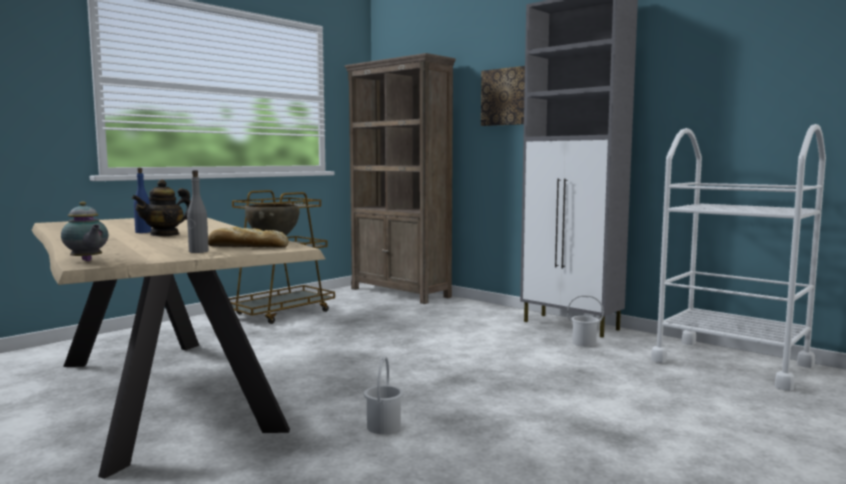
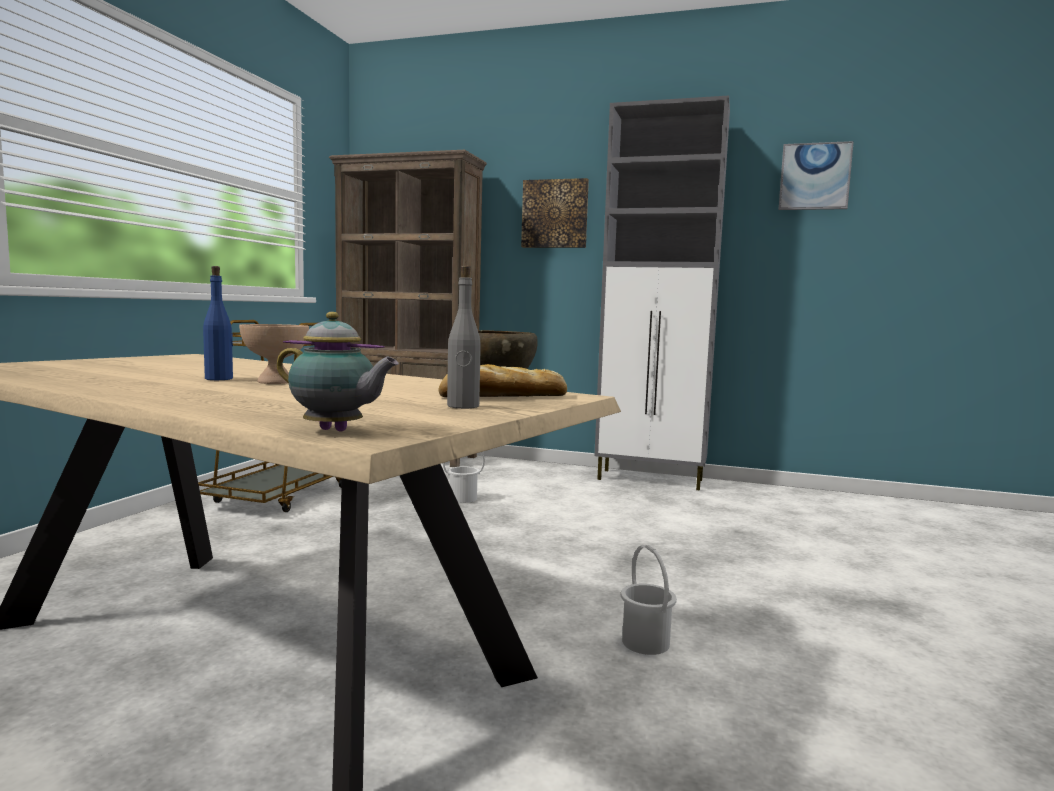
camera: 25 degrees left, 0 degrees up
teapot [132,179,190,236] -> beige bowl [239,324,309,384]
white bucket [567,295,604,347] -> white bucket moved to [443,452,485,503]
white cart [651,124,826,391] -> none
none -> picture [778,141,854,210]

